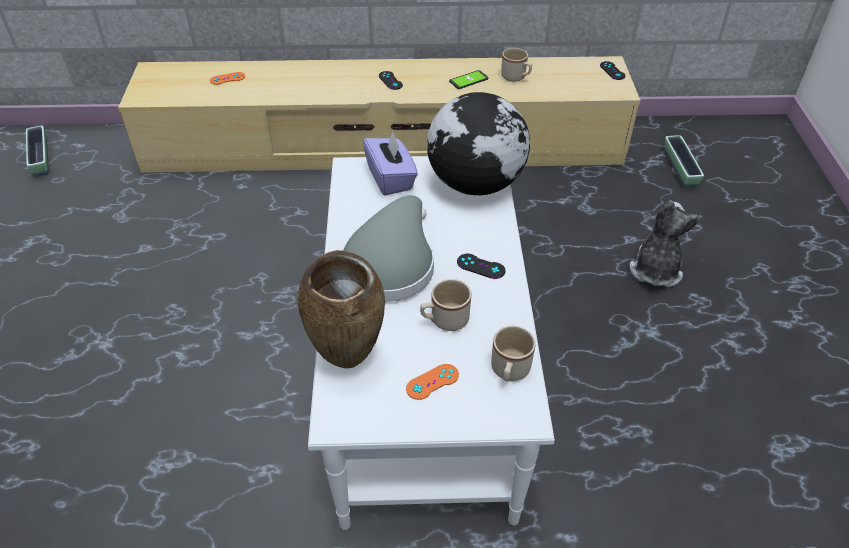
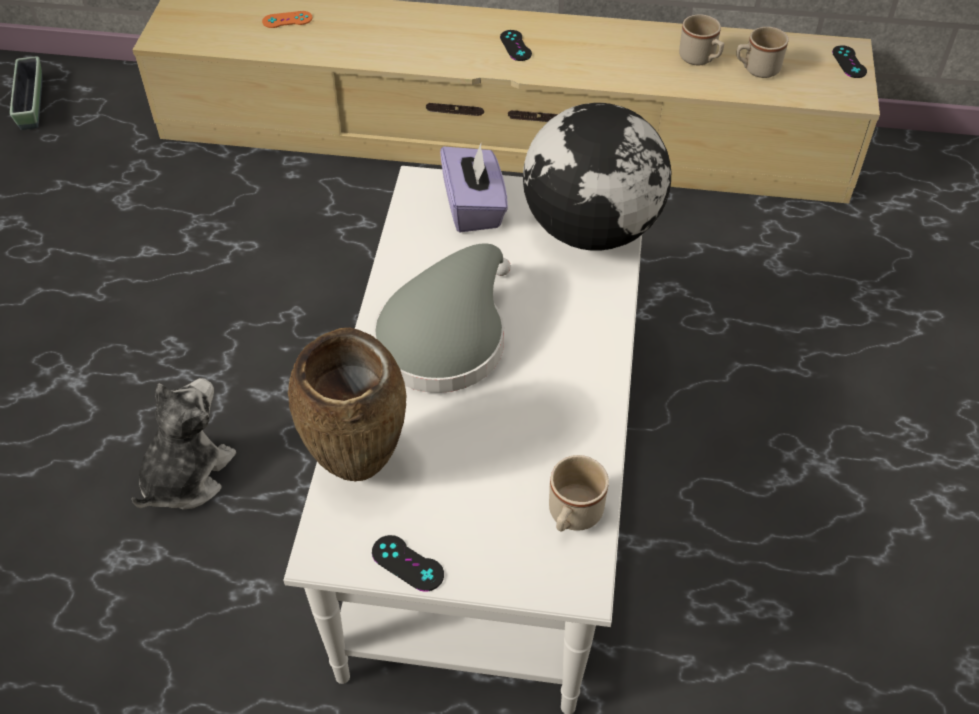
camera: 10 degrees right, 5 degrees up
orange game controller [406,364,459,400] -> none
beige mug [420,279,471,331] -> beige mug moved to [736,27,788,78]
phone [449,70,489,89] -> none
black game controller [457,254,506,279] -> black game controller moved to [372,535,444,592]
plush toy [630,200,702,287] -> plush toy moved to [132,378,236,510]
planter [665,135,704,188] -> none

